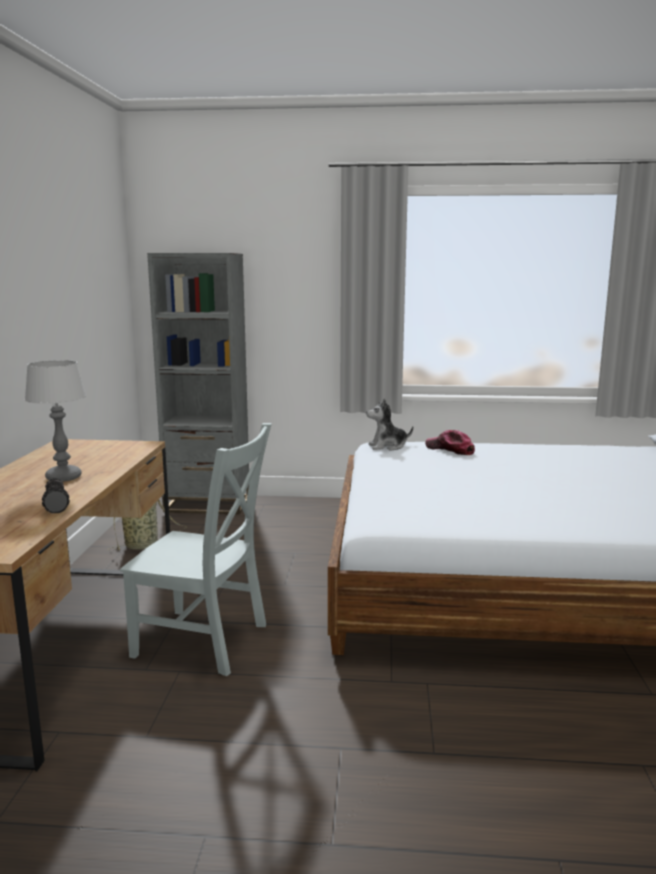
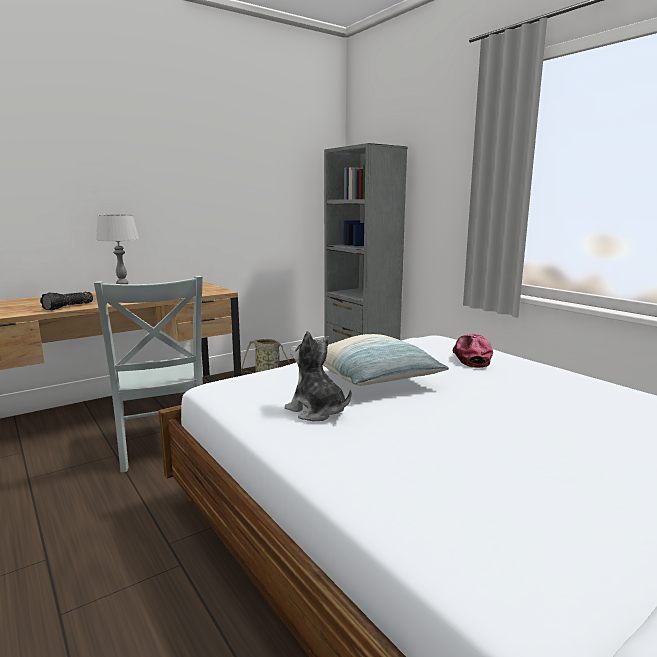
camera: 50 degrees right, 0 degrees up
plush toy [366,399,413,451] -> plush toy moved to [285,331,352,421]
none -> pillow [323,334,449,386]

